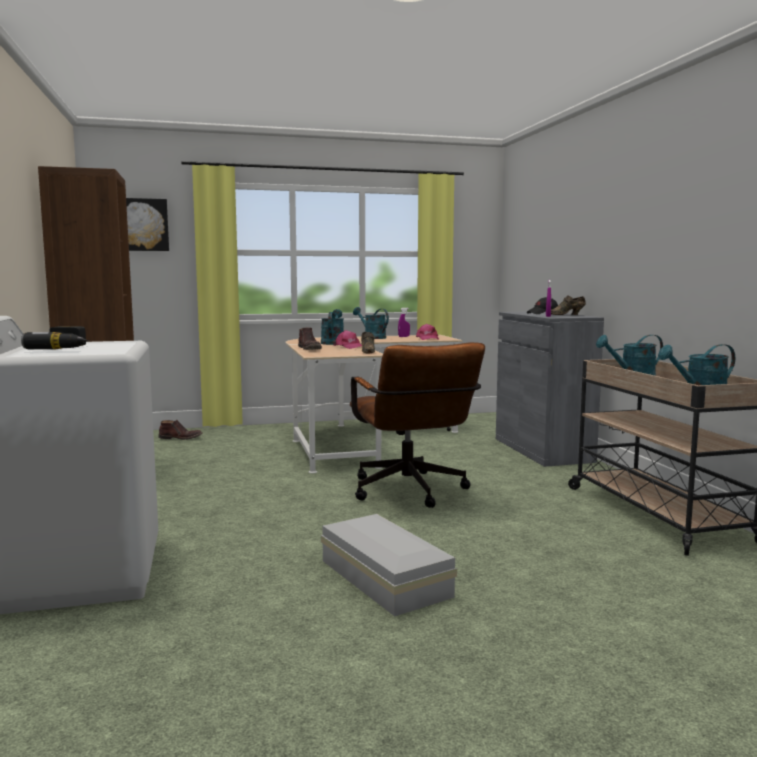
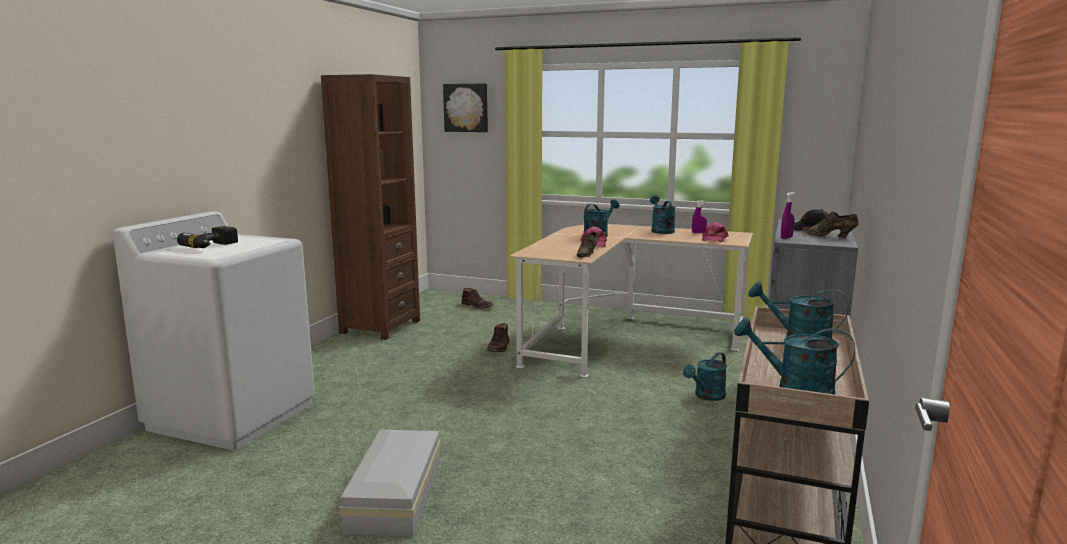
camera: 35 degrees right, 5 degrees up
brown boot [298,328,322,350] -> brown boot moved to [486,323,509,352]
brown office chair [350,342,485,508] -> none
none -> turquoise watering can [683,352,727,401]

